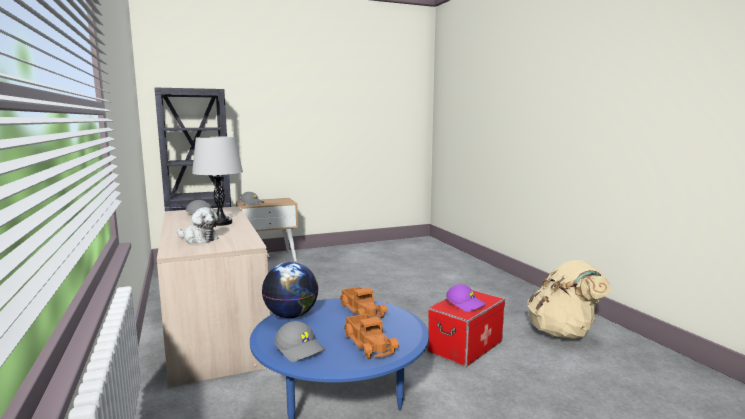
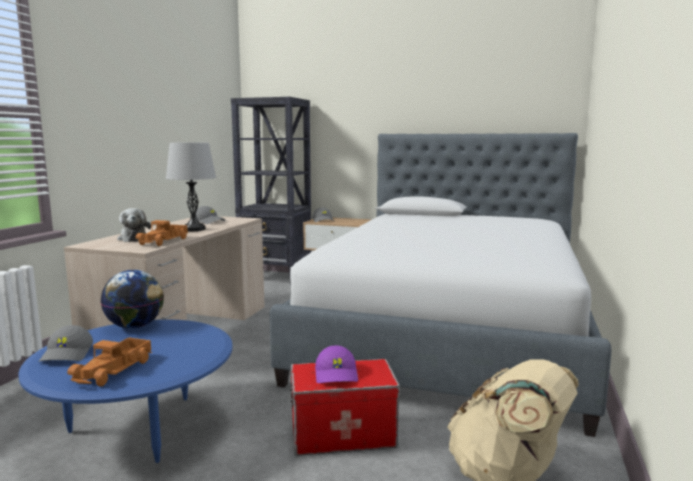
camera: 40 degrees right, 0 degrees up
toy truck [340,287,388,318] -> toy truck moved to [136,220,188,246]
none -> bed [270,133,612,437]

